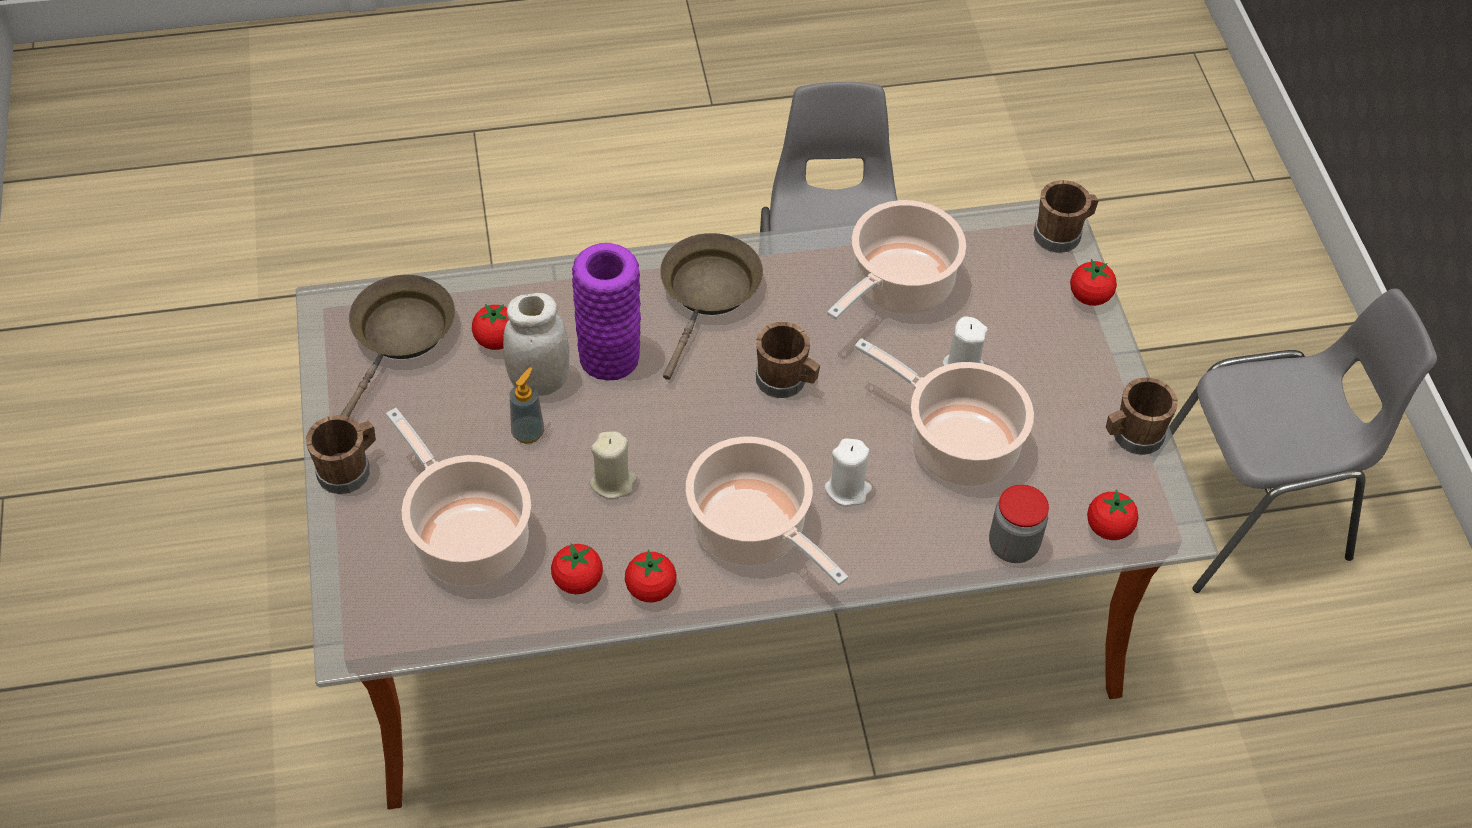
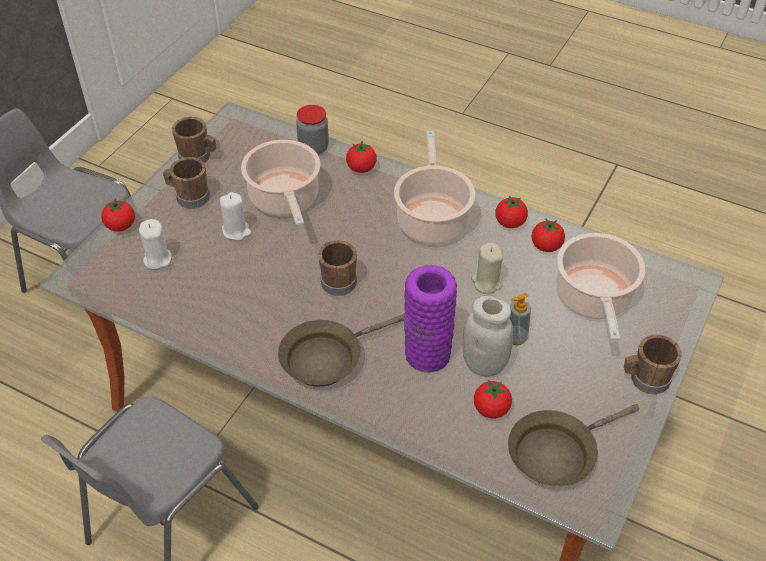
camera: 140 degrees left, 5 degrees down
white candle [824,438,872,506] -> white candle moved to [139,219,172,269]
cooking pot [827,200,966,320] -> none
brown mug [1034,180,1099,253] -> brown mug moved to [163,157,210,208]
tomato [1087,489,1139,540] -> tomato moved to [346,141,377,173]

